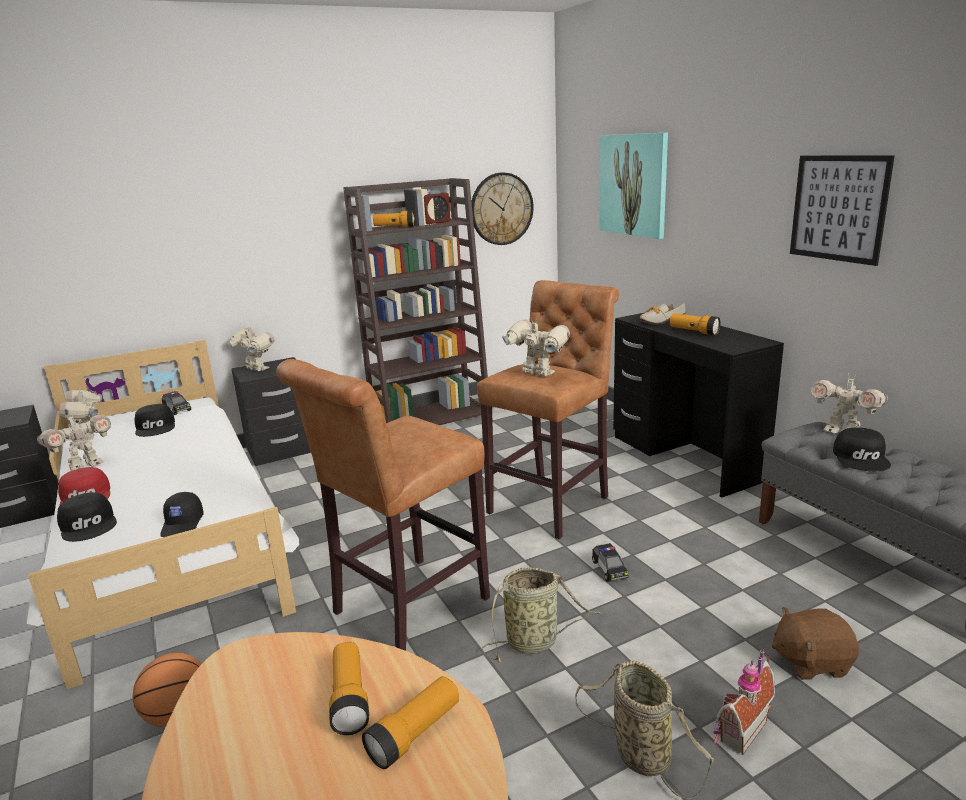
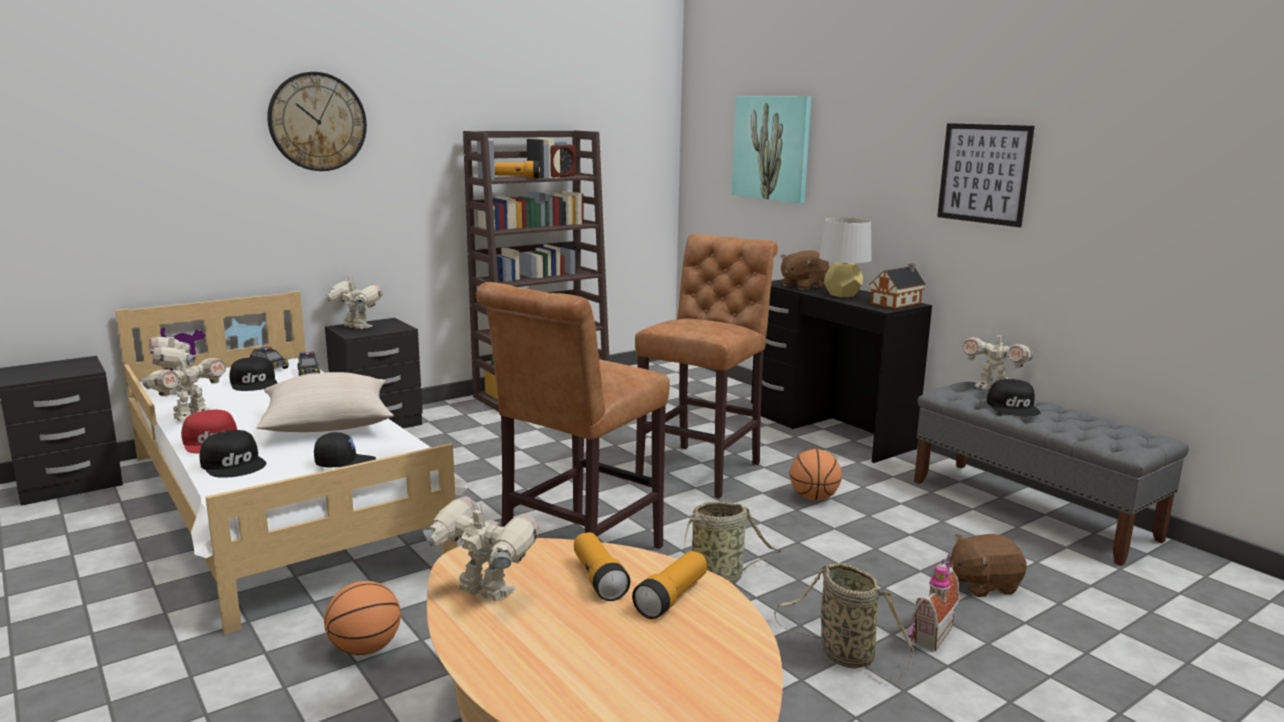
camera: 10 degrees left, 5 degrees down
black cap [160,492,204,537] -> black cap turned 90 degrees counterclockwise [314,432,376,467]
wall clock [472,173,534,245] -> wall clock moved to [267,72,367,171]
toy robot [502,318,570,376] -> toy robot moved to [423,496,540,601]
toy car [592,543,629,582] -> toy car moved to [298,352,320,376]
shoe [639,303,686,324] -> brown plush toy [781,250,829,290]
flashlight [670,313,721,335] -> grey table lamp [819,218,871,297]
none -> beige pillow [256,372,394,432]
none -> basketball [789,449,842,501]
none -> toy house [869,264,926,309]

